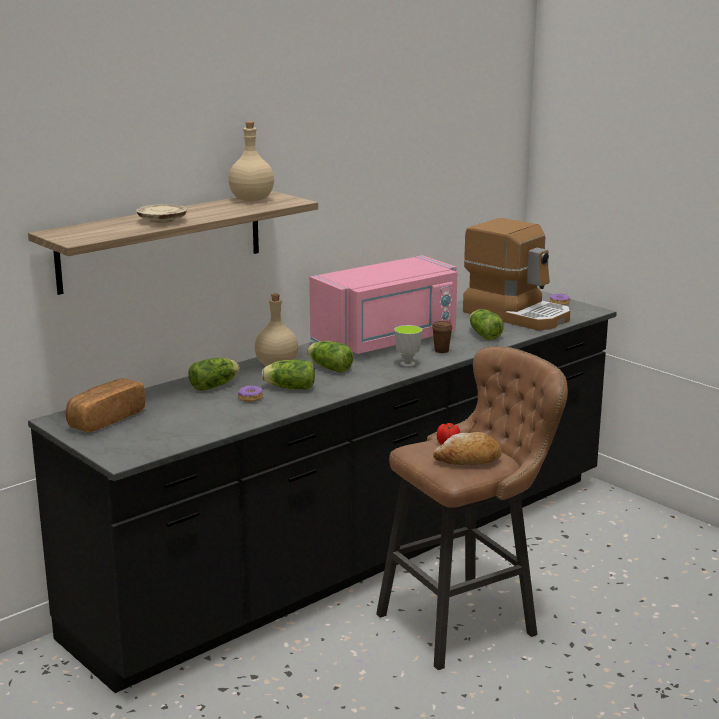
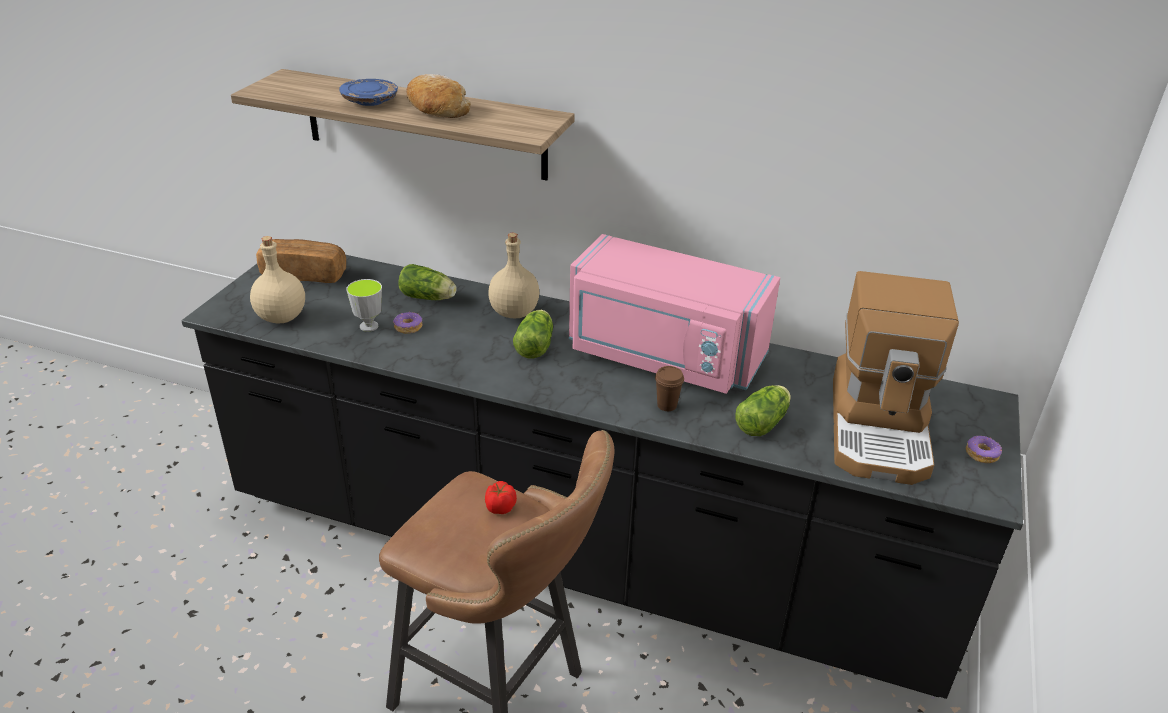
camera: 60 degrees right, 15 degrees up
beige plate [136,204,187,223] -> blue plate [339,79,398,106]
beige bottle [229,121,274,201] -> beige bottle moved to [250,236,305,323]
lettuce [262,360,315,390] -> none
cup [394,325,422,367] -> cup moved to [346,279,382,332]
bread [433,432,502,465] -> bread moved to [406,74,471,118]

